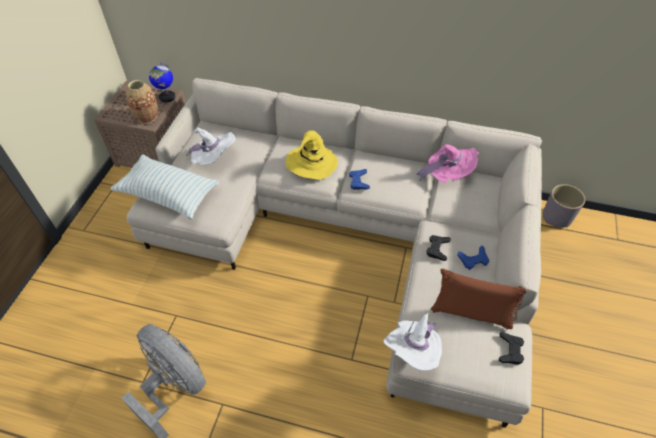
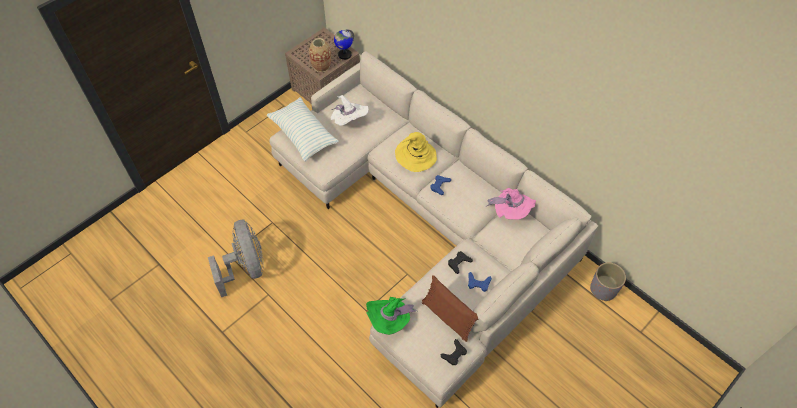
camera: 30 degrees right, 5 degrees up
white hat [384,312,442,371] -> green hat [366,297,417,335]

